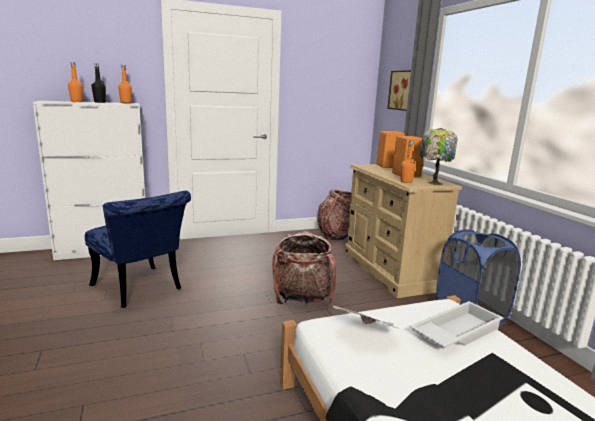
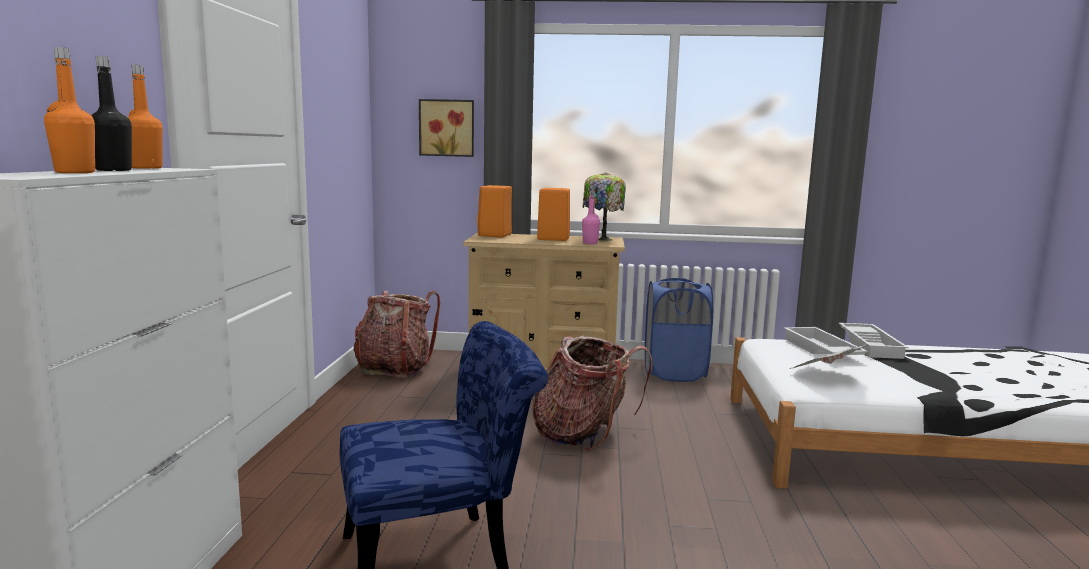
camera: 65 degrees left, 5 degrees down
orange bottle [401,140,416,183] -> pink bottle [582,191,600,244]
none -> white tray [839,323,909,359]

